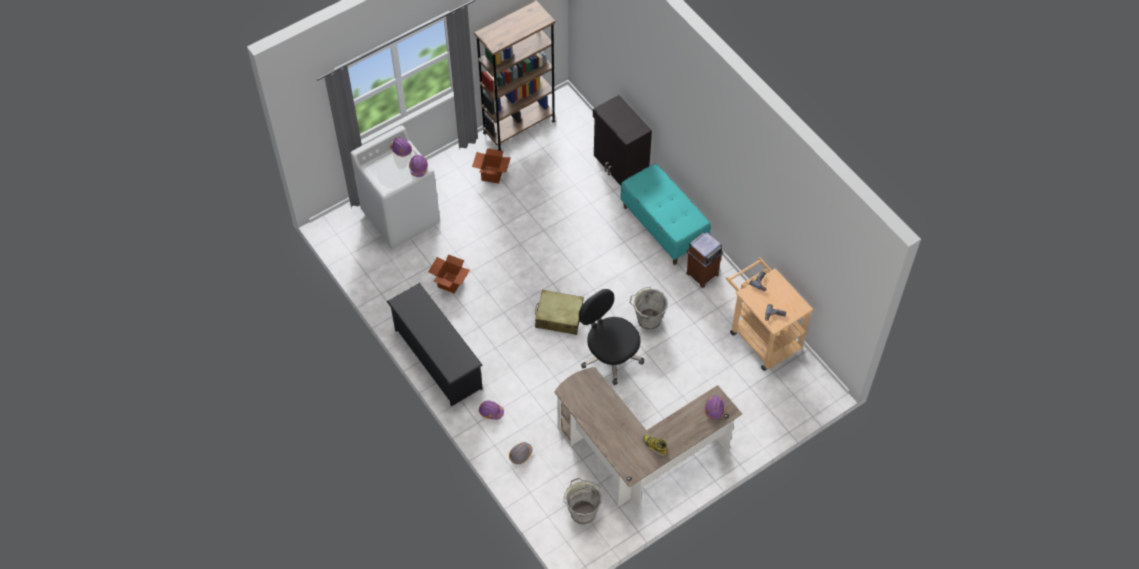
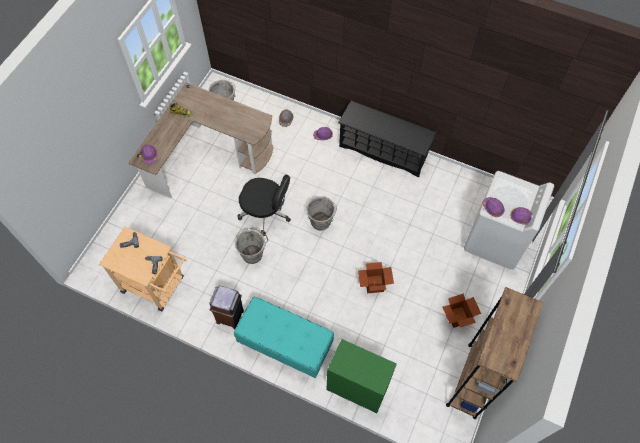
camera: 150 degrees right, 5 degrees up
cardboard box [428,254,470,294] -> cardboard box moved to [358,262,394,293]
beige suitcase [535,290,584,335] -> grey bucket [306,196,337,231]
black cabinet [593,95,652,186] -> green cabinet [327,339,397,413]

